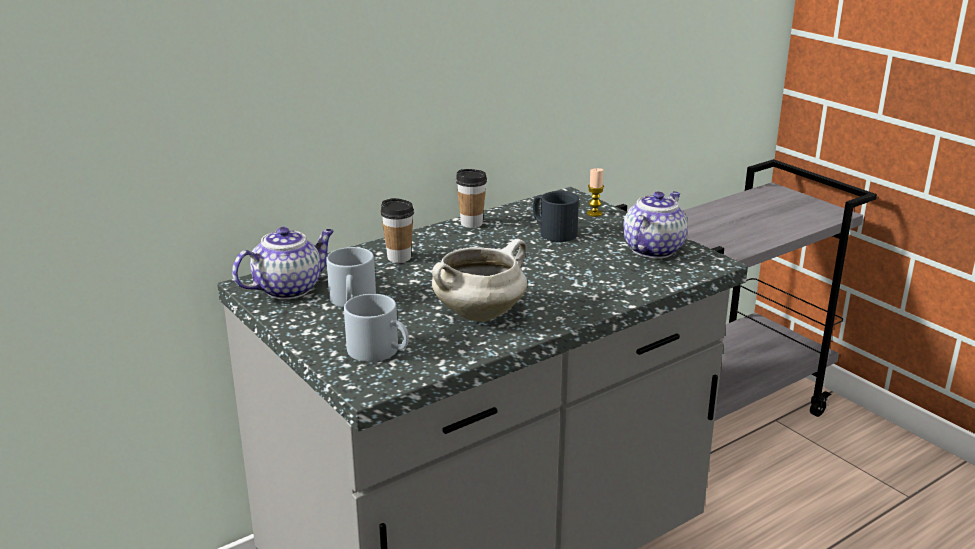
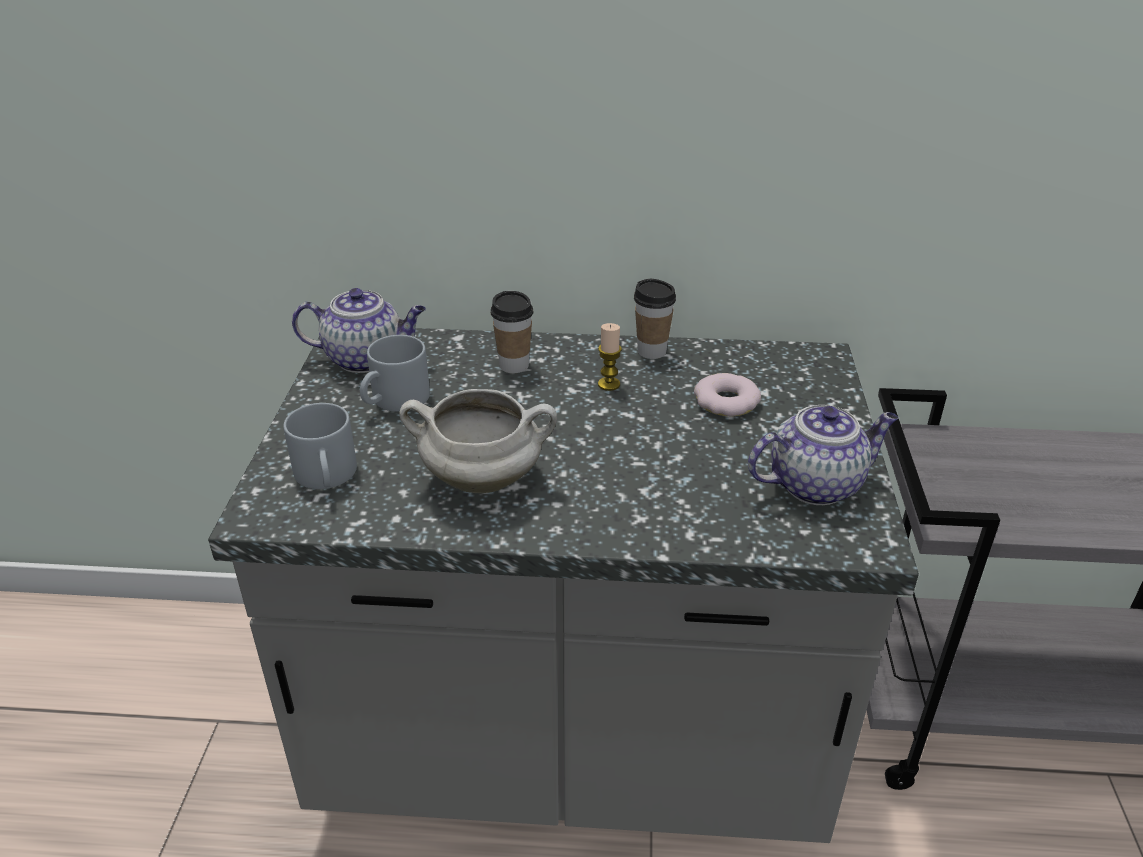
camera: 40 degrees right, 10 degrees up
black mug [533,191,579,242] -> donut [694,373,761,416]
candle [587,168,604,217] -> candle moved to [598,323,622,391]

